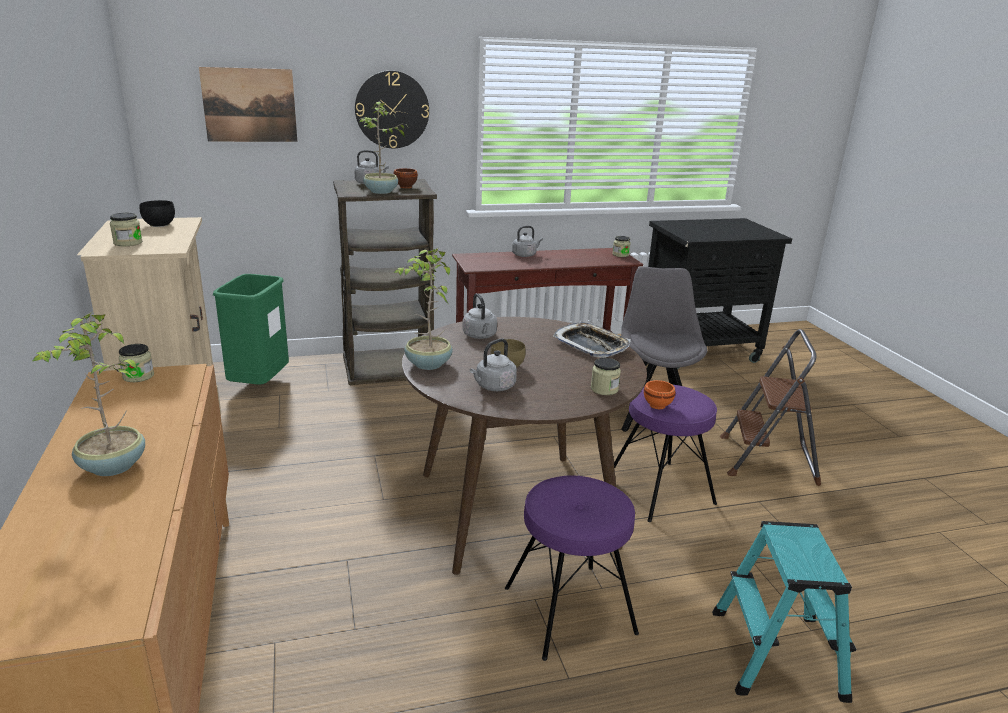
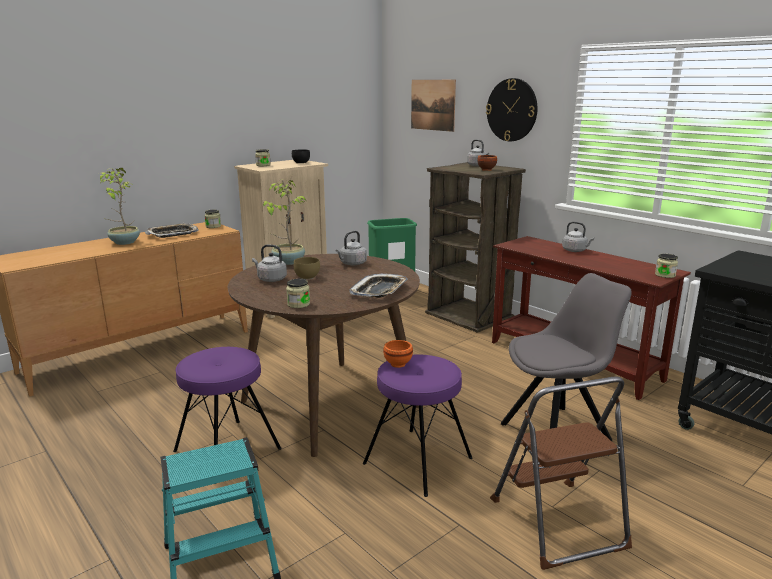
camera: 65 degrees right, 5 degrees down
potted plant [359,101,405,194] -> none
none -> tray [145,223,199,238]

